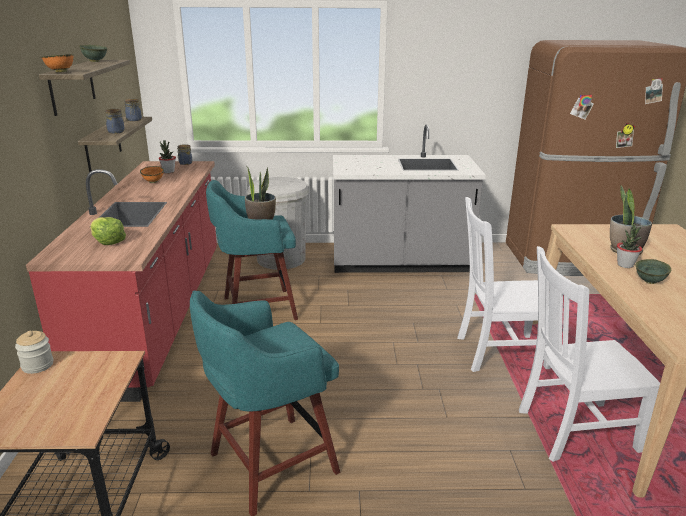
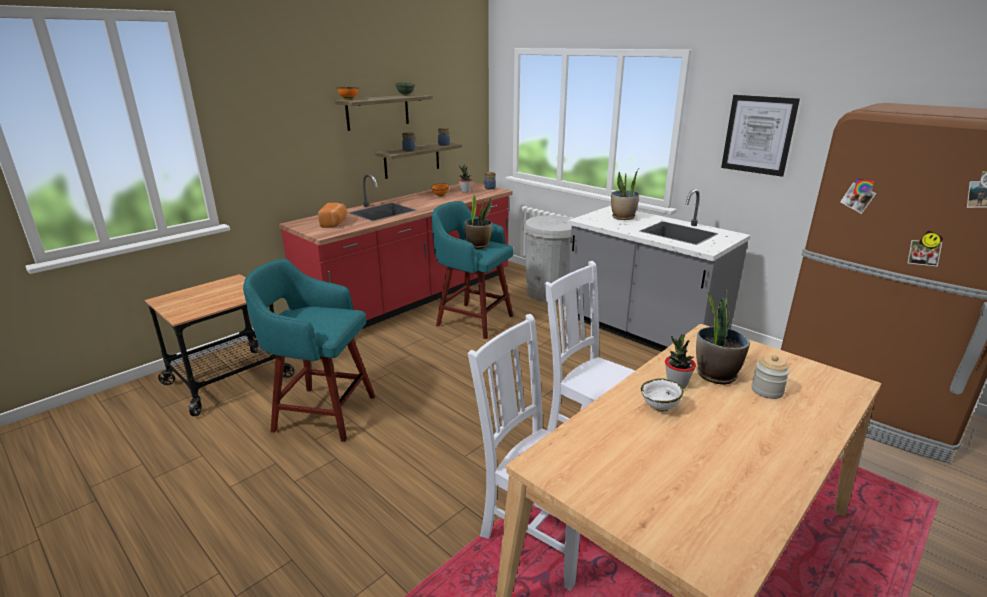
camera: 45 degrees right, 0 degrees up
jar [15,331,53,374] -> jar moved to [752,355,790,399]
lettuce [90,217,126,245] -> bread [318,203,347,228]
green bowl [636,259,671,284] -> white bowl [641,378,684,412]
none -> potted plant [611,169,639,220]
none -> picture [721,95,800,177]

